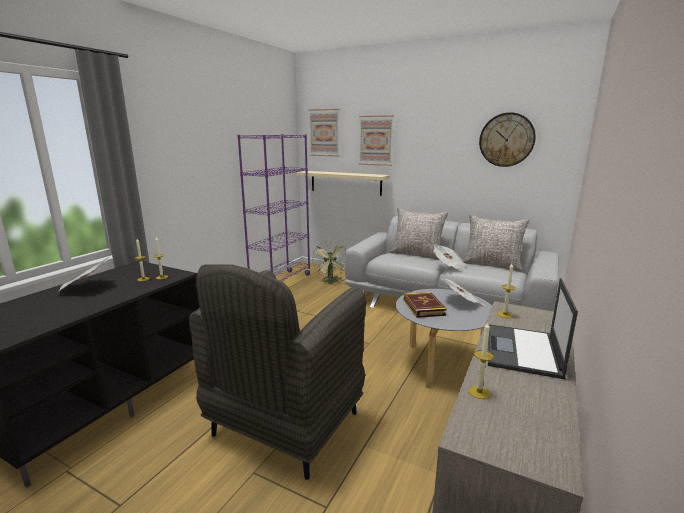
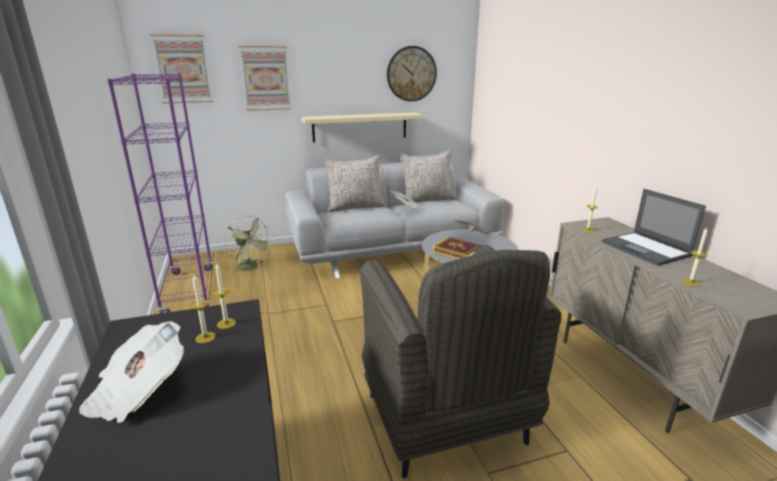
camera: 45 degrees left, 5 degrees up
beige shelf [297,171,390,196] -> beige shelf moved to [302,112,422,142]

